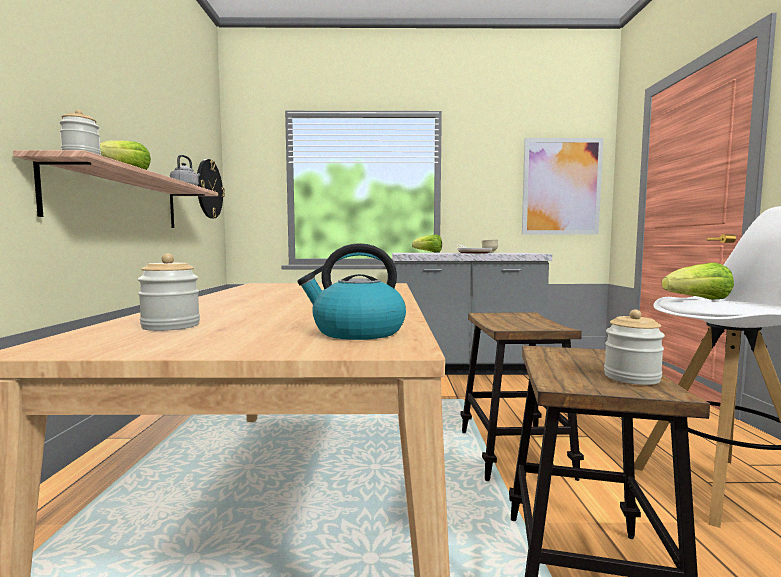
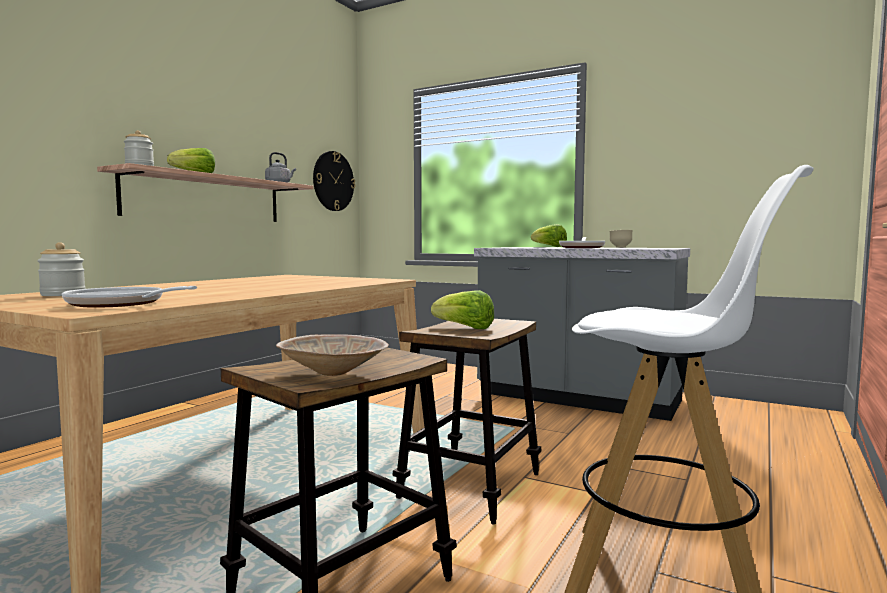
camera: 30 degrees right, 0 degrees up
kettle [298,243,406,340] -> frying pan [62,286,197,308]
picture [522,138,603,234] -> none
jar [604,310,665,385] -> beige bowl [276,334,389,376]
lettuce [661,262,734,300] -> lettuce moved to [431,290,494,329]

